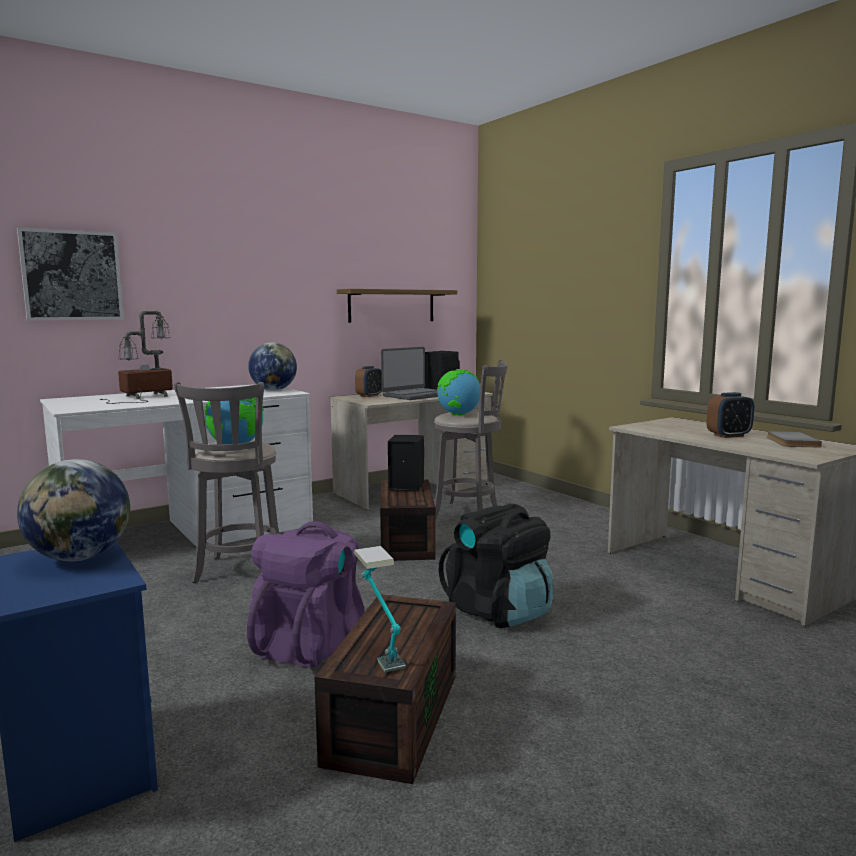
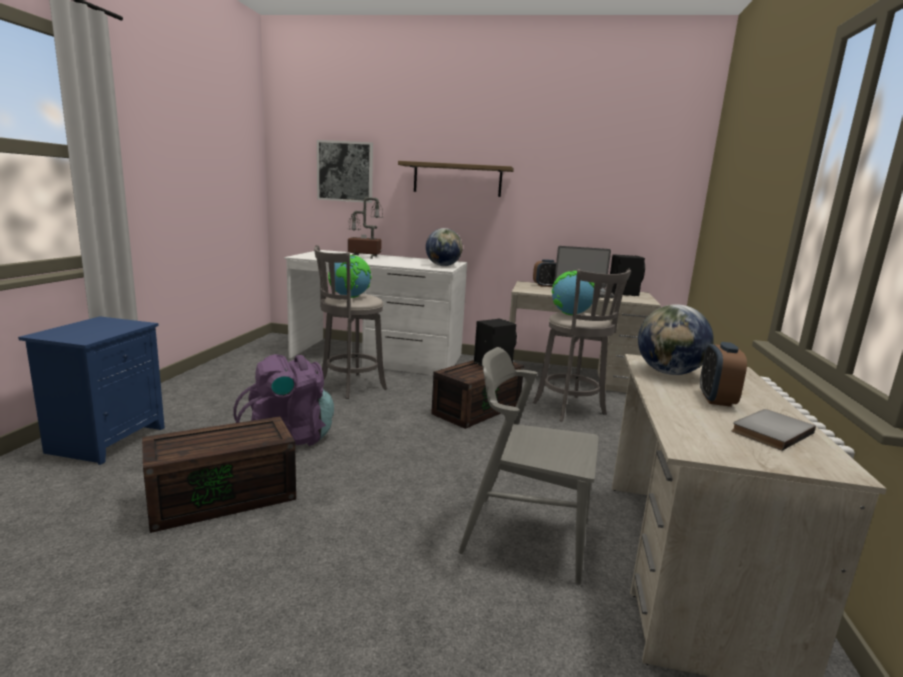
camera: 45 degrees right, 5 degrees up
globe [17,459,130,561] -> globe moved to [638,304,714,375]
shelf [337,289,457,323] -> shelf moved to [398,161,514,197]
table lamp [354,546,406,672] -> none
black backpack [438,504,553,628] -> none
alarm clock [706,392,754,438] -> alarm clock turned 75 degrees clockwise [700,342,747,407]
none -> grey chair [458,347,599,585]

